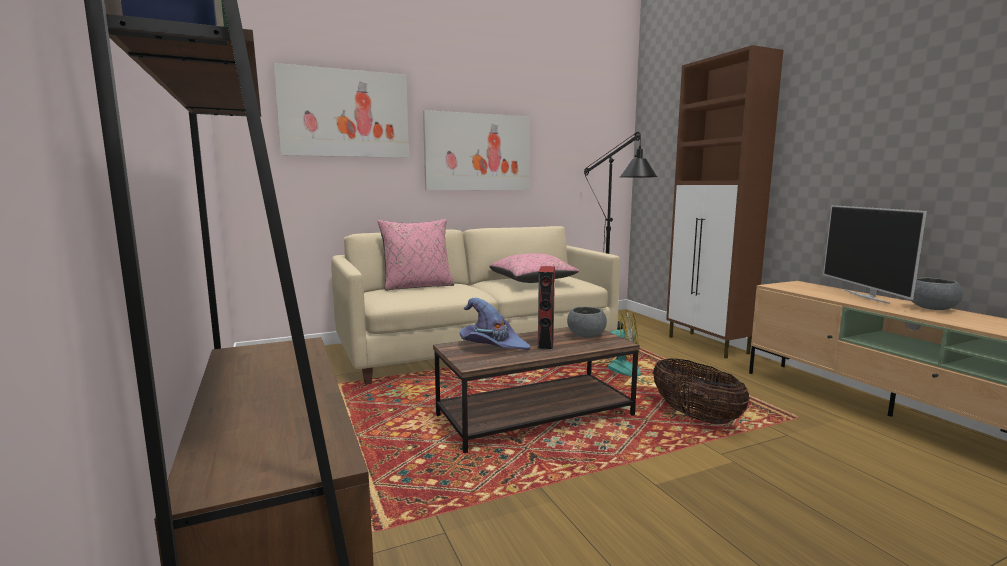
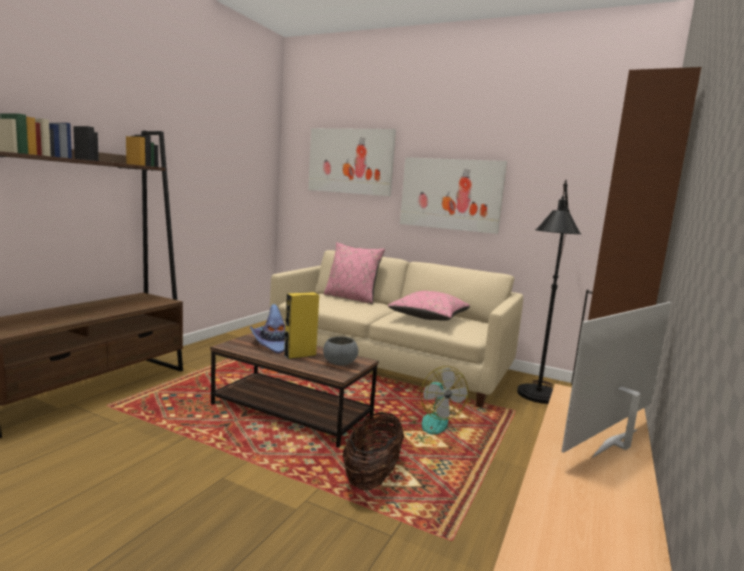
camera: 50 degrees right, 0 degrees up
red speaker [537,266,555,350] -> yellow speaker [284,292,319,359]
grey bowl [910,277,963,310] -> none

